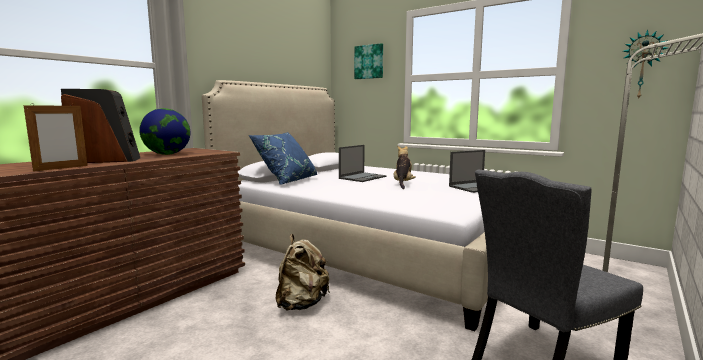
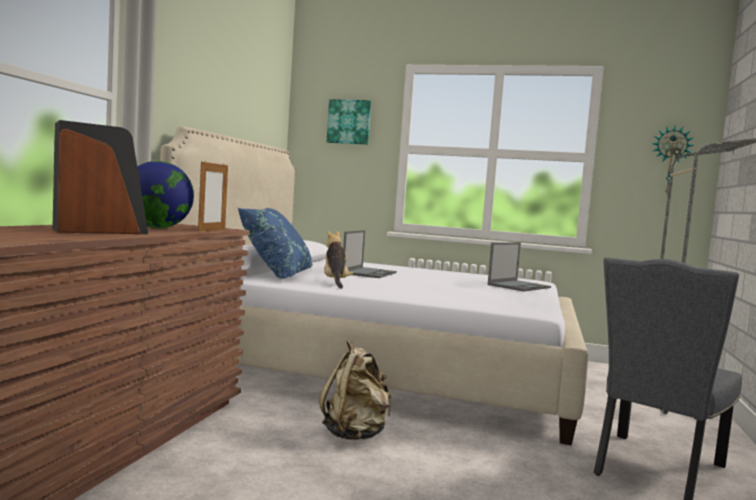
camera: 20 degrees left, 5 degrees down
picture frame [24,103,88,172] -> picture frame moved to [198,160,228,232]
plush toy [393,145,416,189] -> plush toy moved to [324,230,353,289]

